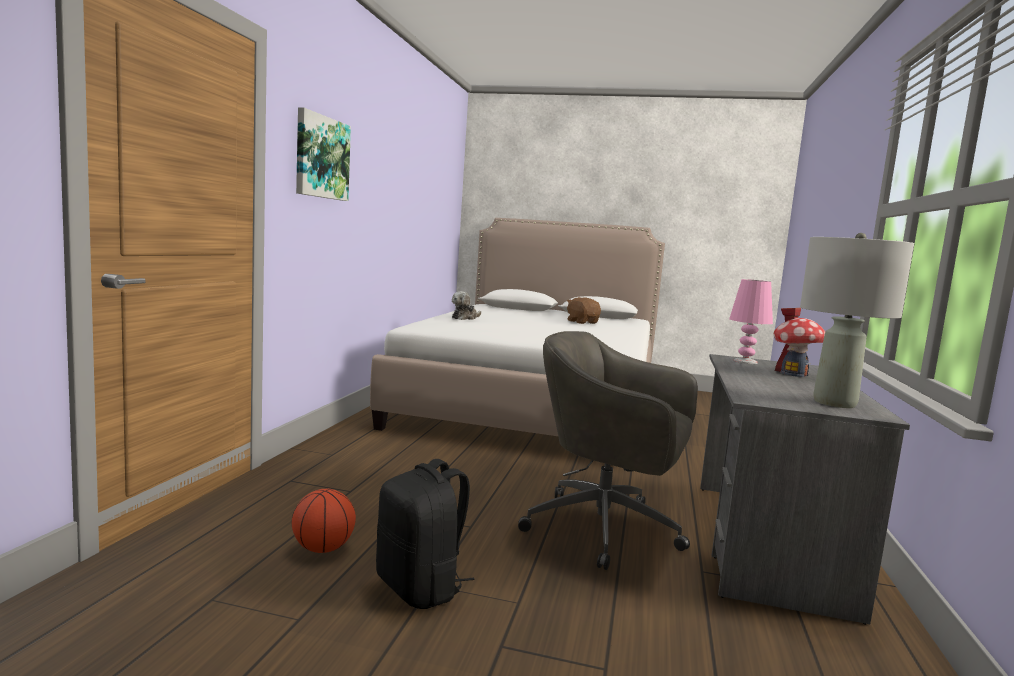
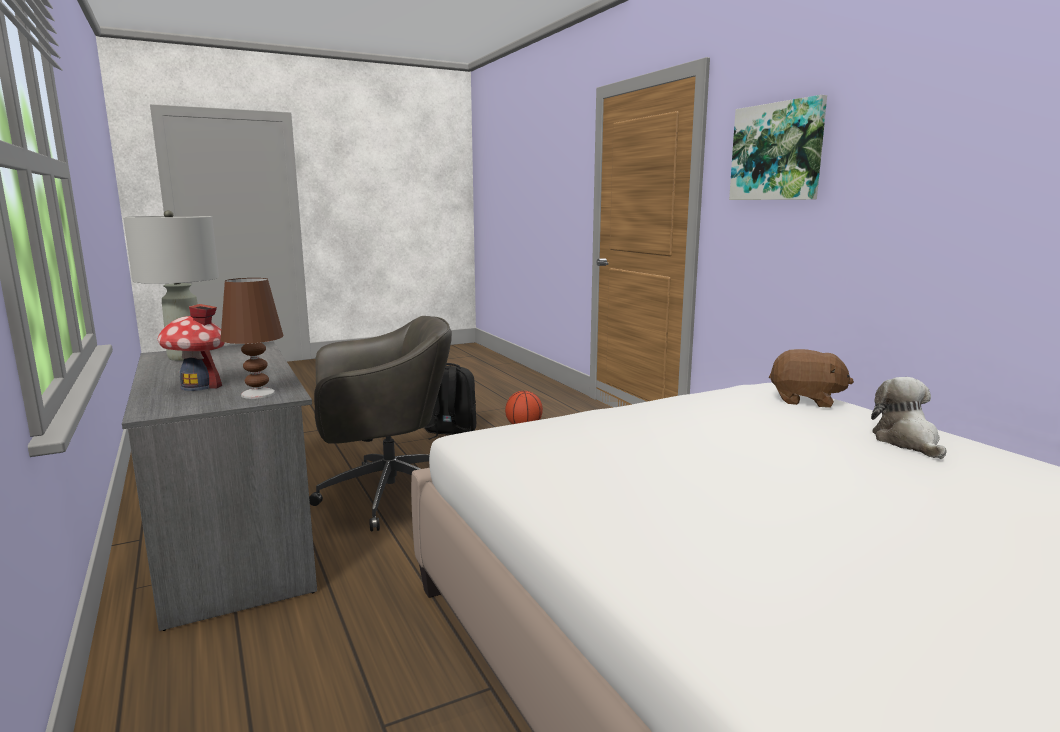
camera: 140 degrees right, 5 degrees up
brown plush toy [567,297,601,324] -> brown plush toy moved to [769,349,854,408]
pink table lamp [729,279,773,364] -> brown table lamp [221,278,284,399]

